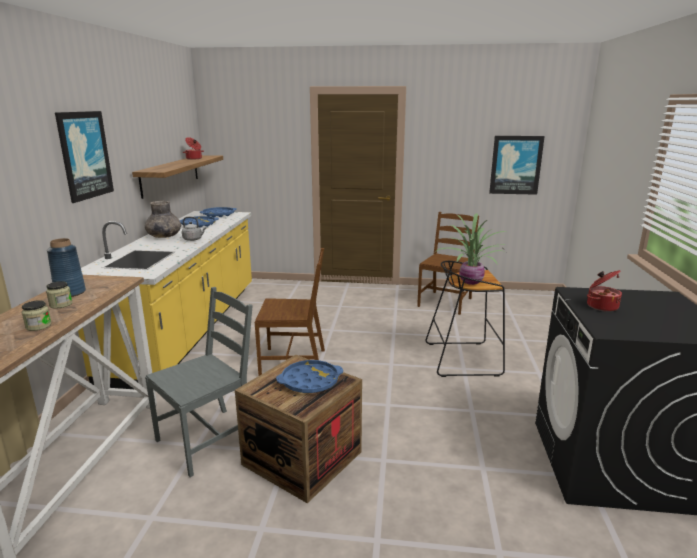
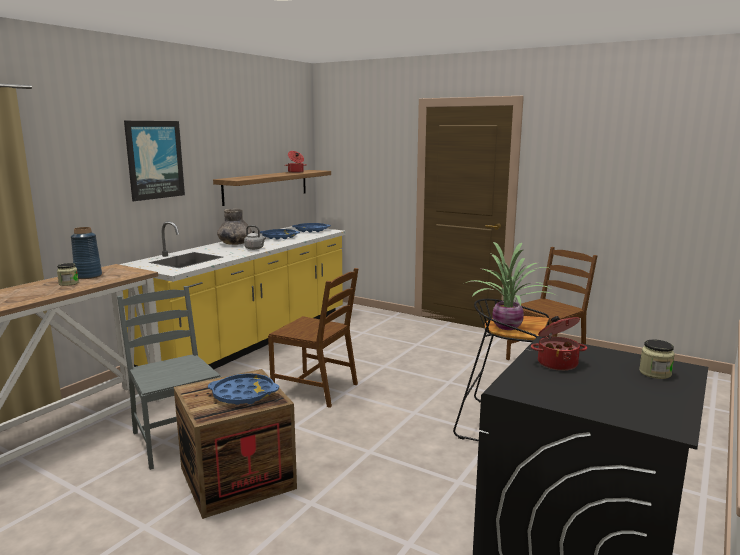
camera: 25 degrees right, 5 degrees down
jar [22,300,51,331] -> jar moved to [639,339,675,379]
grey chair [145,287,253,477] -> grey chair turned 105 degrees counterclockwise [117,286,221,470]
picture [489,136,545,195] -> none

